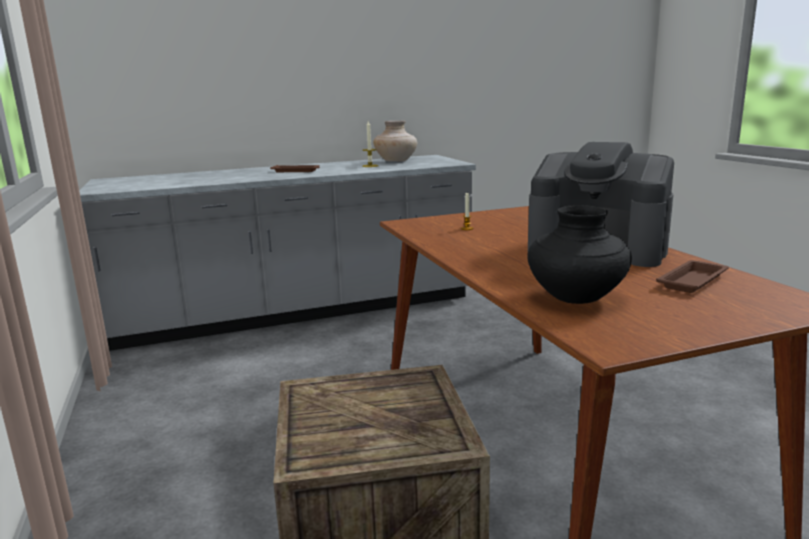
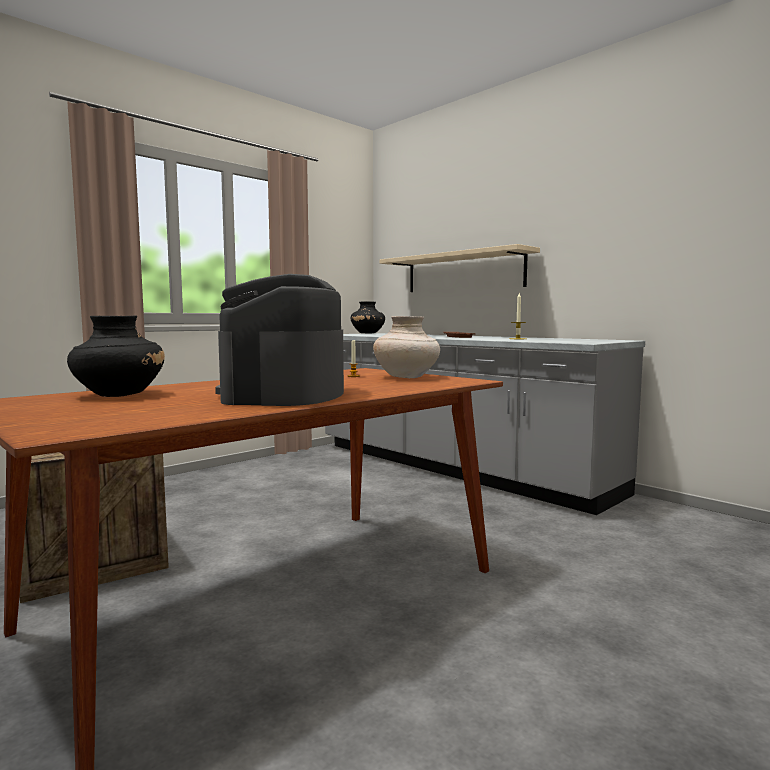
camera: 65 degrees right, 10 degrees down
beige vase [373,121,417,162] -> beige vase moved to [373,316,440,378]
brown tray [656,260,729,293] -> none
none -> black vase [351,301,385,333]
none -> beige shelf [380,244,540,292]

